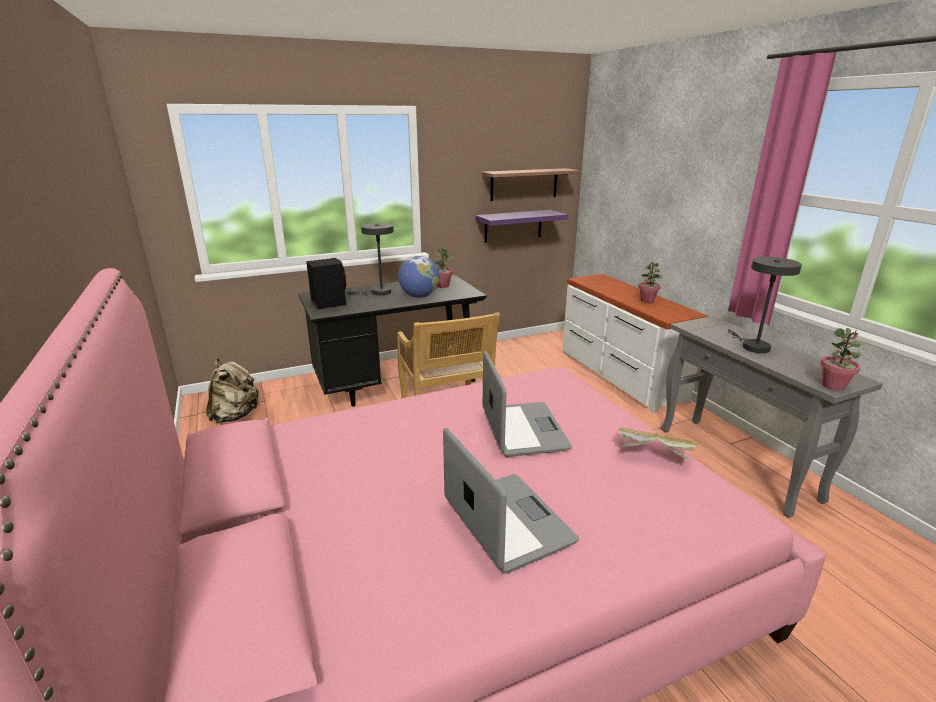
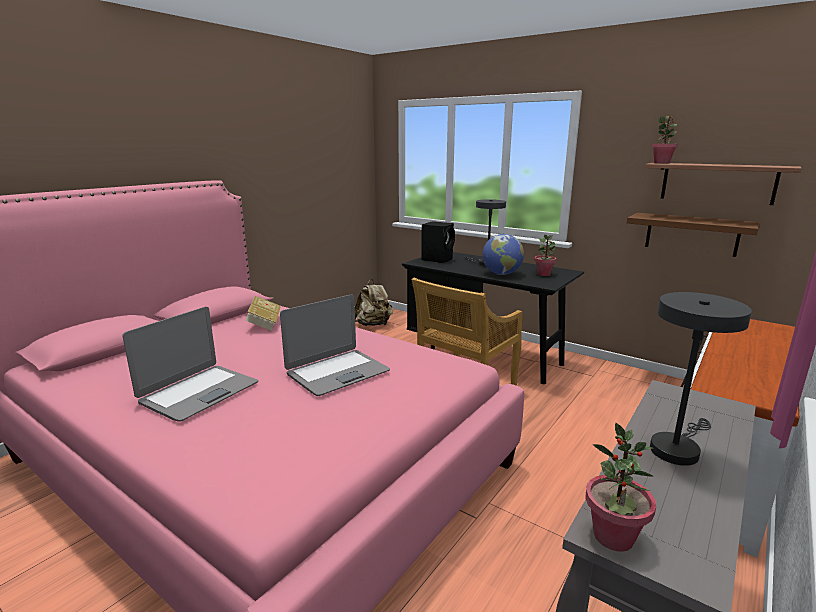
camera: 60 degrees right, 5 degrees down
purple shelf [475,210,568,242] -> brown shelf [627,213,760,257]
book [618,427,699,460] -> book moved to [245,296,281,331]
potted plant [638,262,662,303] -> potted plant moved to [652,116,678,163]

